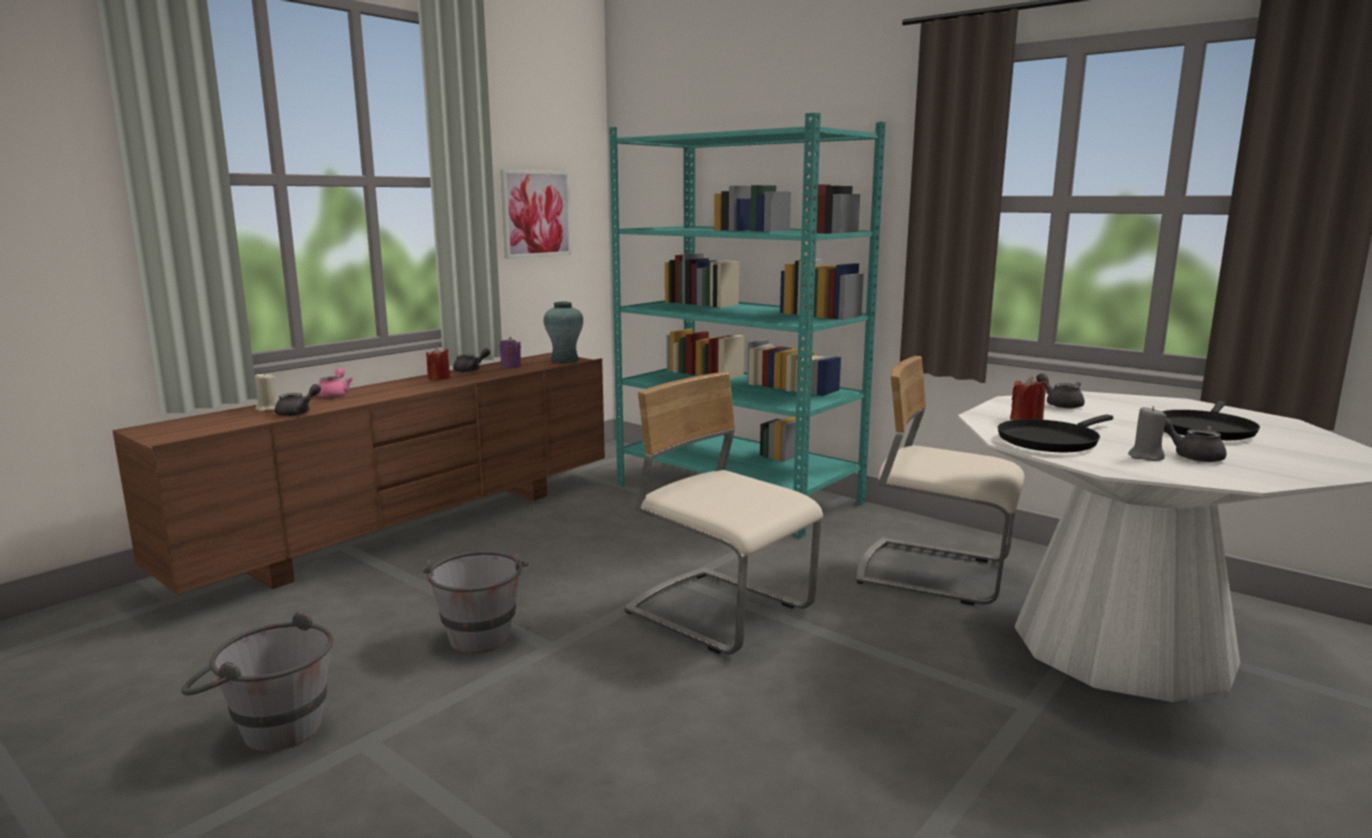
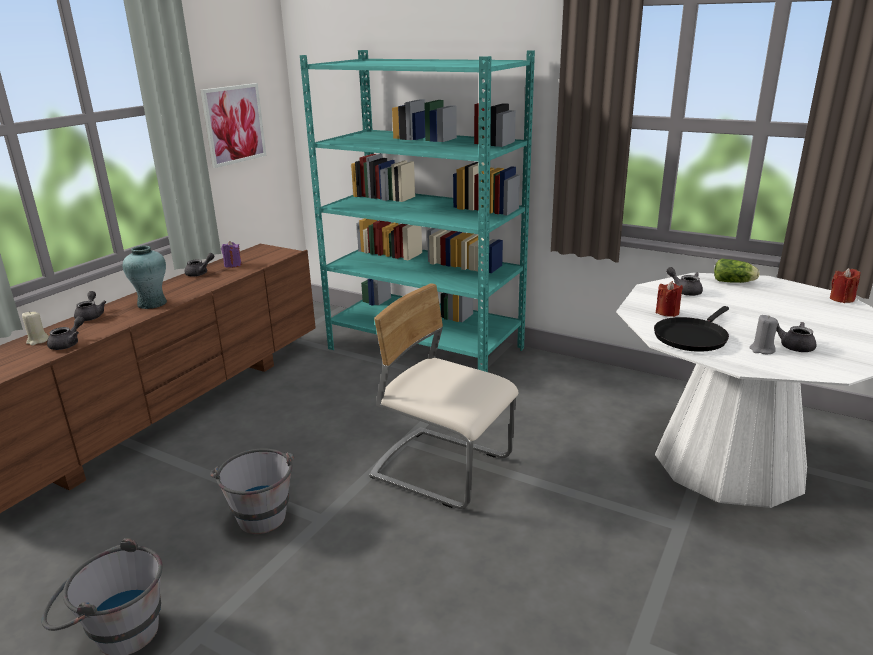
camera: 10 degrees left, 10 degrees up
pink teapot [317,368,353,398] -> grey teapot [74,291,106,321]
red candle [426,346,450,380] -> red candle moved to [830,268,860,303]
turquoise vase [544,302,583,363] -> turquoise vase moved to [122,246,167,309]
beige chair [856,356,1025,606] -> none
black frying pan [1162,401,1260,440] -> none
none -> lettuce [714,259,760,283]

